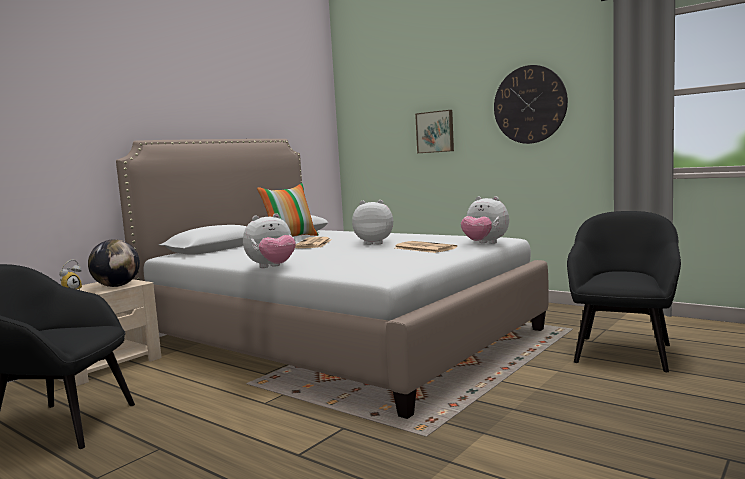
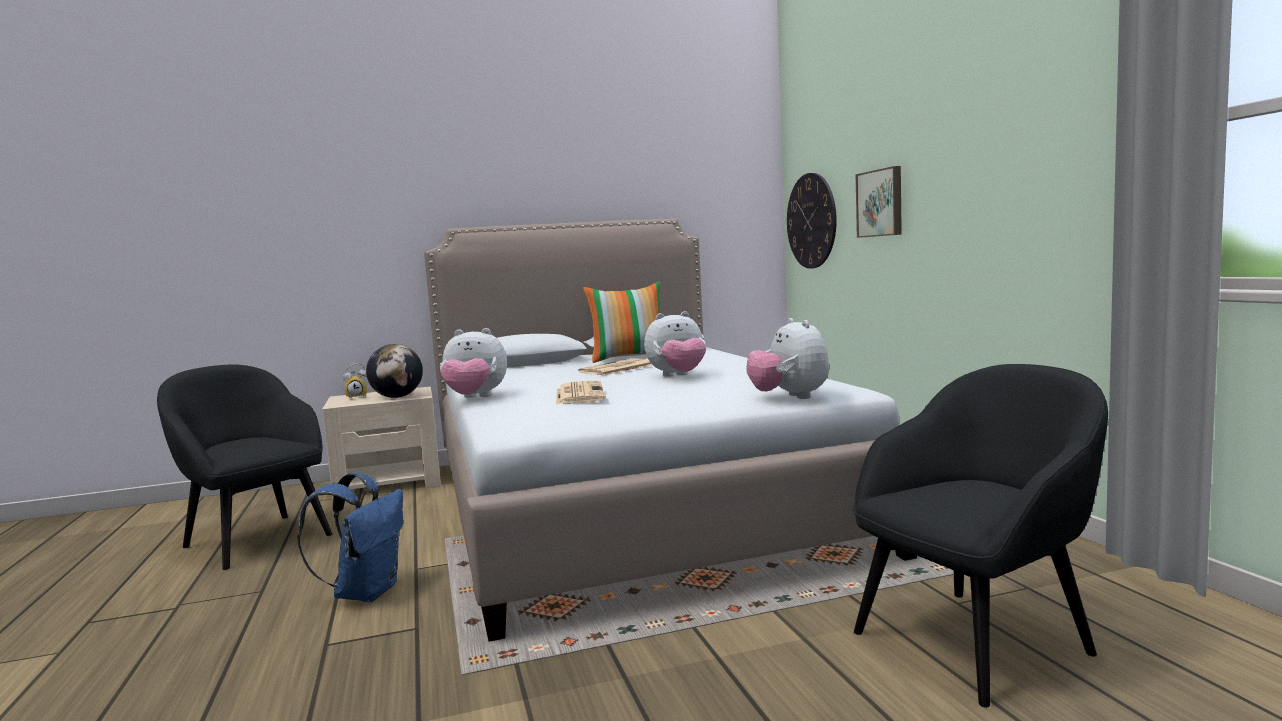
camera: 35 degrees right, 0 degrees up
plush toy [352,200,393,245] -> plush toy turned 120 degrees clockwise [644,311,706,377]
newspaper [395,241,457,253] -> newspaper moved to [556,381,606,405]
wall clock [494,65,568,144] -> wall clock moved to [787,173,837,269]
none -> blue backpack [297,472,403,602]

